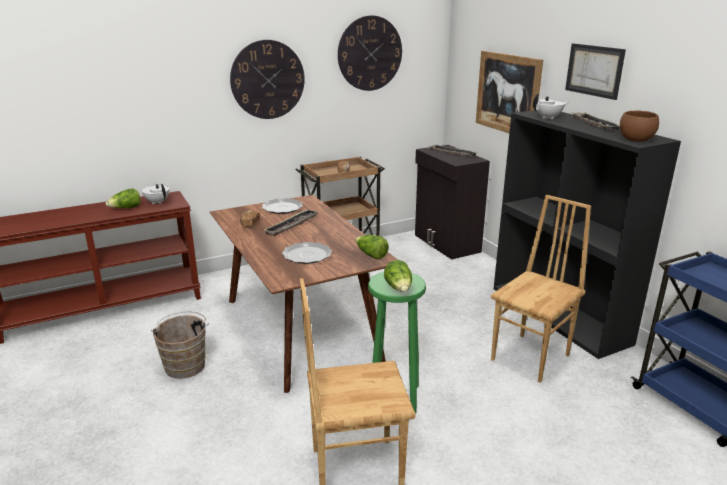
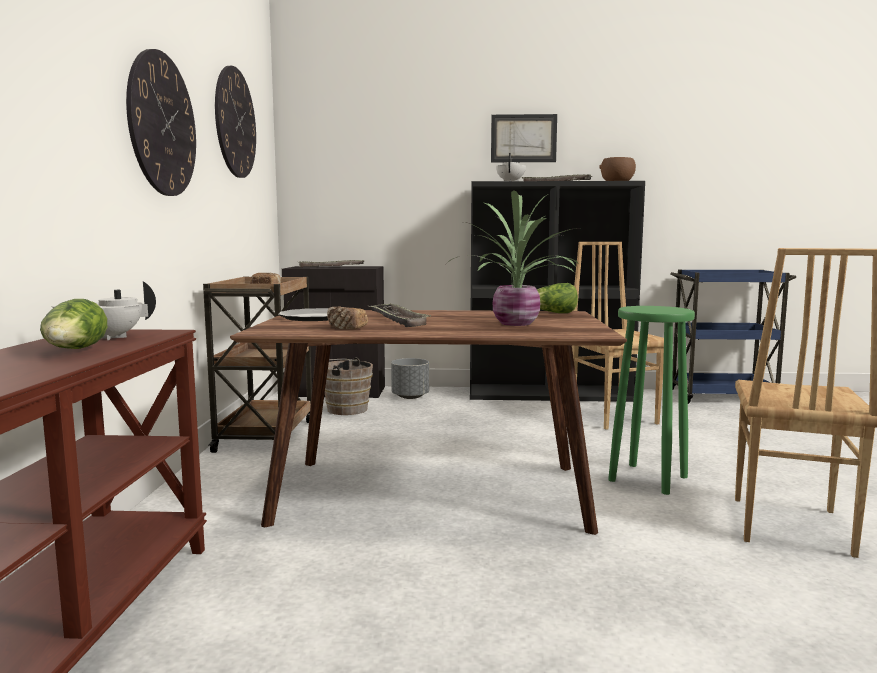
camera: 60 degrees left, 15 degrees down
brown bucket [151,311,209,379] -> brown bucket moved to [325,358,373,415]
plate [282,242,332,264] -> potted plant [447,191,579,326]
lettuce [384,260,412,292] -> none
picture [476,51,543,133] -> none
none -> grey planter [391,358,429,399]

